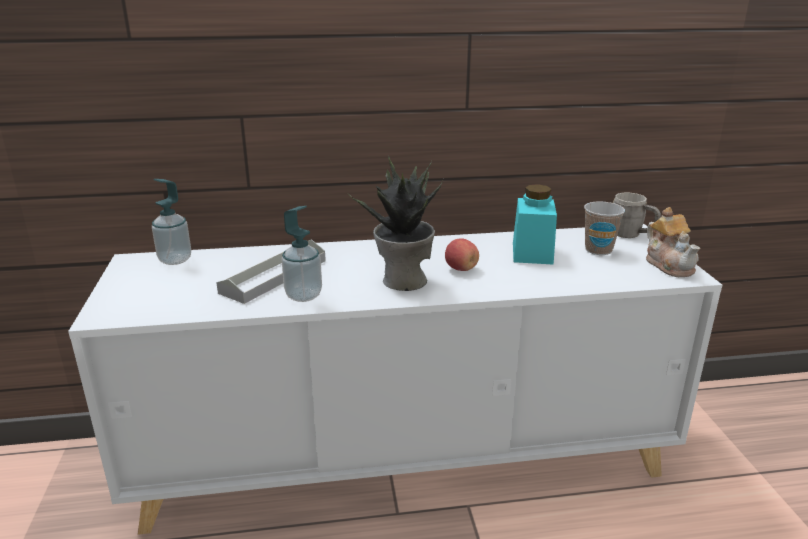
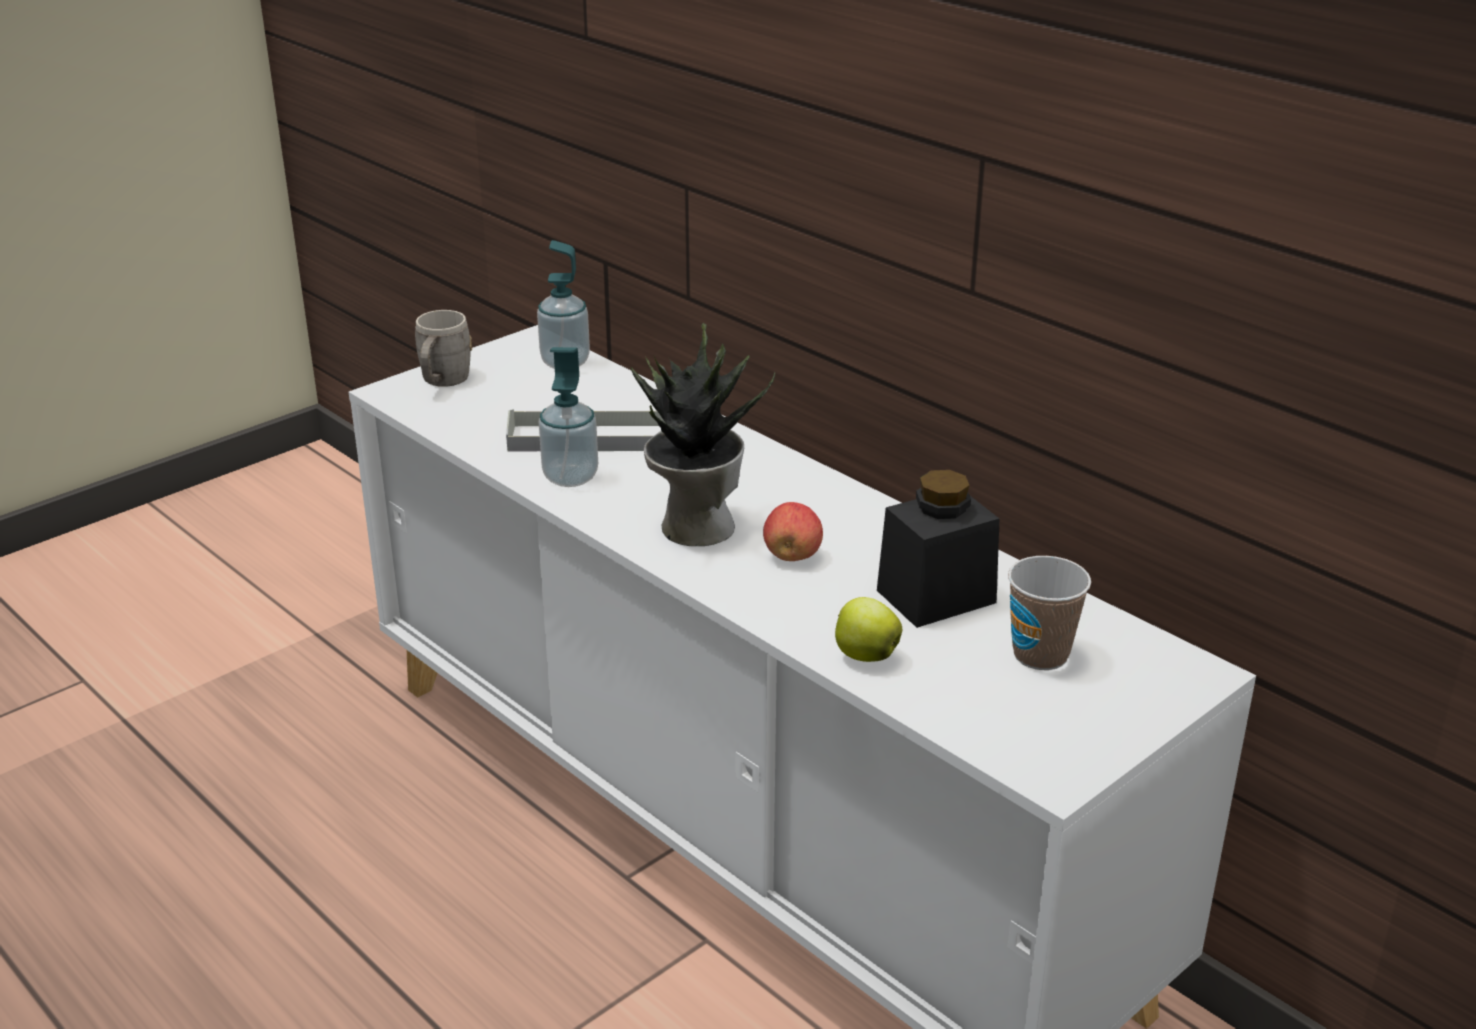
camera: 55 degrees right, 5 degrees up
turquoise jar [513,184,557,265] -> black jar [877,470,999,628]
grey mug [612,192,661,238] -> grey mug moved to [415,310,472,387]
teapot [646,207,700,277] -> none
none -> apple [835,597,903,662]

